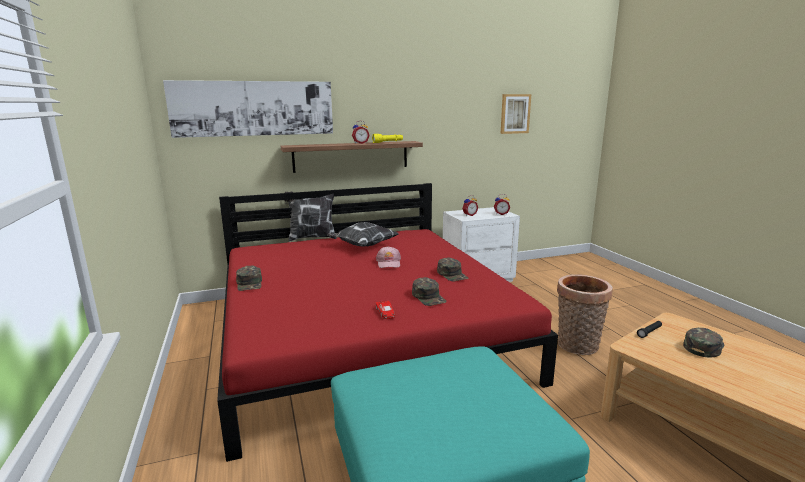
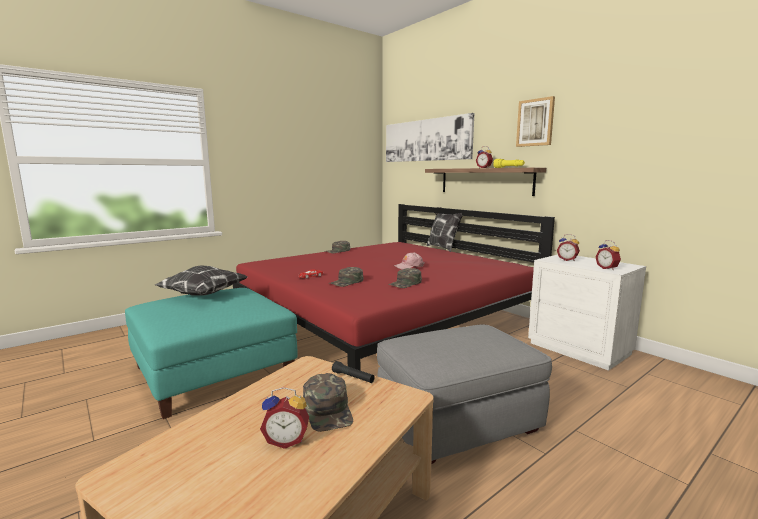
camera: 70 degrees right, 5 degrees down
pillow [327,222,399,247] -> pillow moved to [155,265,247,296]
picture [500,94,531,134] -> picture moved to [516,96,555,147]
basket [557,274,613,355] -> grey ottoman [377,324,552,464]
green cap [683,328,724,357] -> green cap turned 45 degrees clockwise [303,373,353,432]
none -> alarm clock [260,387,309,449]

